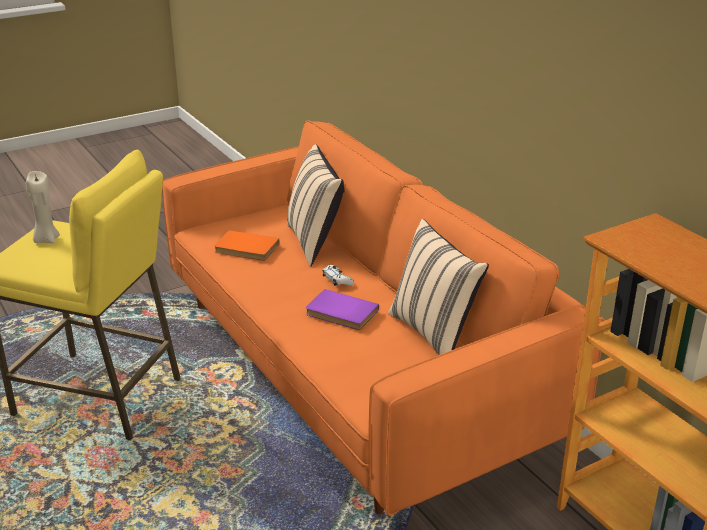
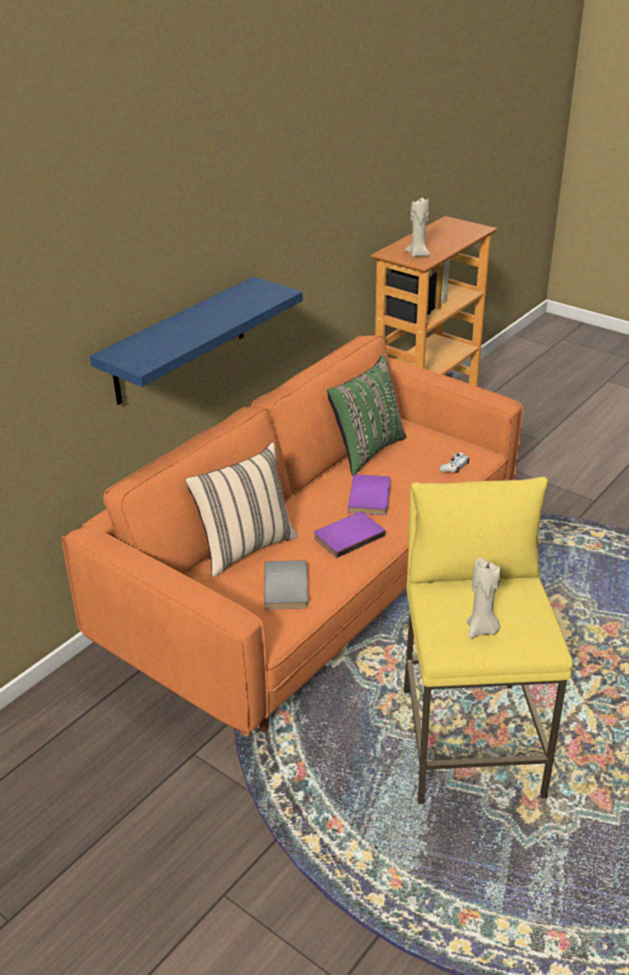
camera: 110 degrees left, 5 degrees up
orange book [214,230,280,261] -> grey book [264,560,308,610]
white game controller [323,265,354,286] -> white game controller moved to [439,452,469,473]
beige pillow [388,219,489,355] -> green pillow [327,356,407,476]
none -> blue shelf [90,276,303,405]
none -> purple book [314,512,386,558]
none -> beige candle [405,198,430,258]

